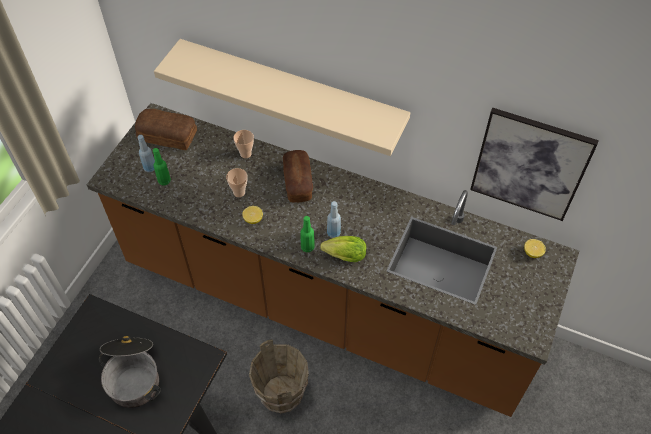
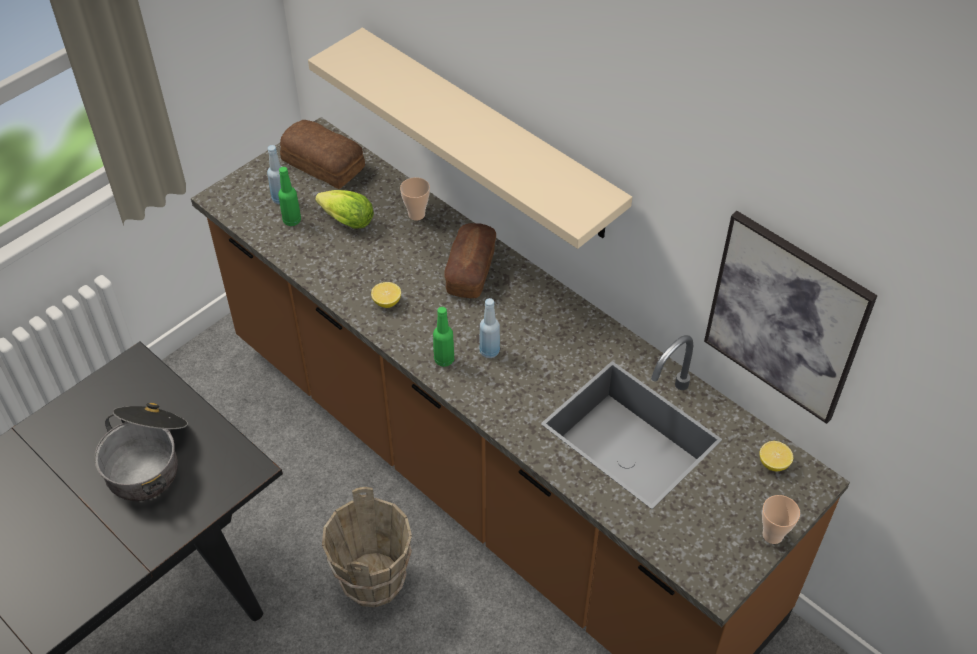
camera: 20 degrees right, 5 degrees down
cup [226,168,247,197] -> cup moved to [762,495,800,544]
lettuce [320,236,367,262] -> lettuce moved to [315,190,374,229]

